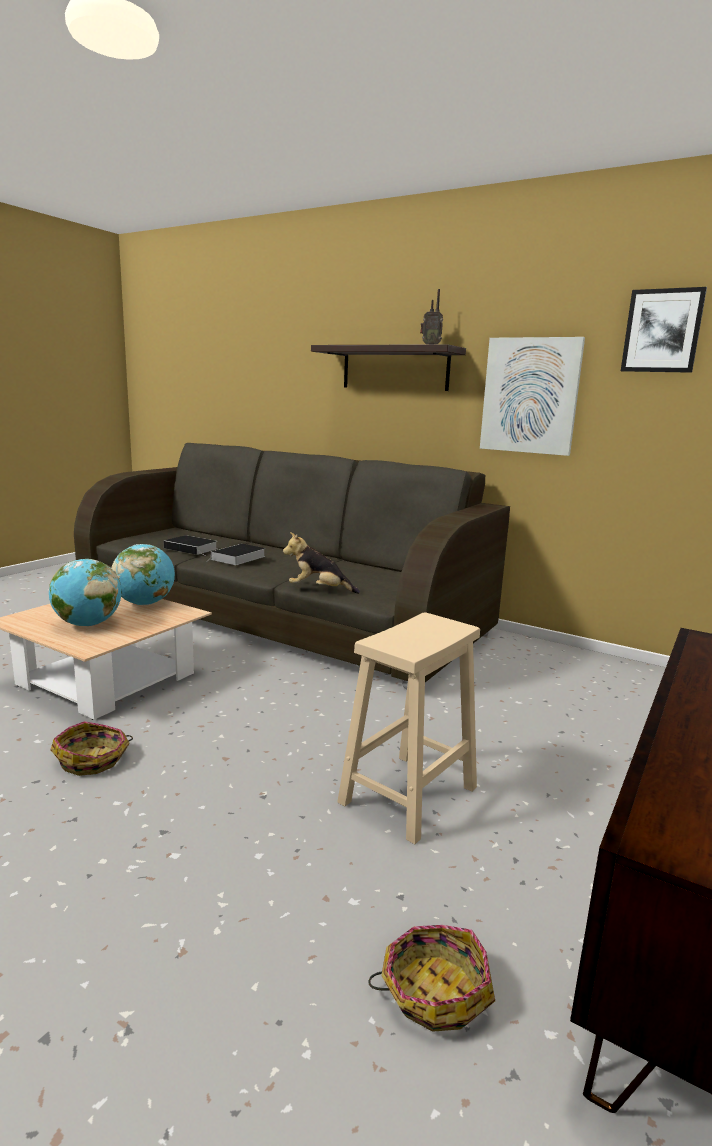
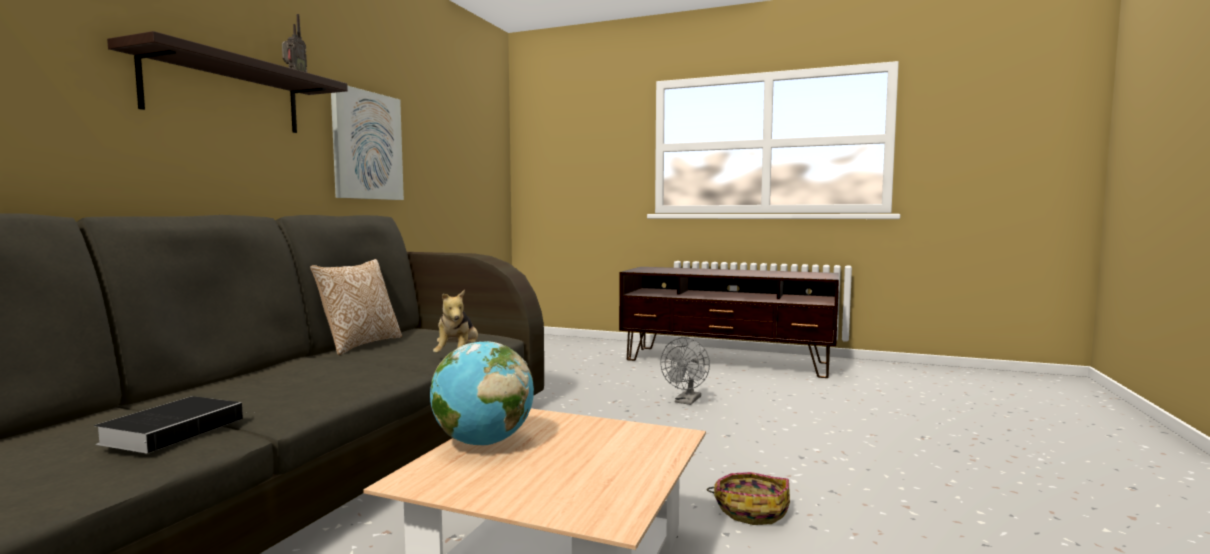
camera: 100 degrees left, 10 degrees down
globe [49,559,121,626] -> none
book [206,544,265,565] -> none
beige stool [337,612,480,844] -> grey fan [660,337,710,405]
basket [368,925,495,1032] -> none
picture [621,287,707,373] -> none
none -> pillow [310,259,402,355]

